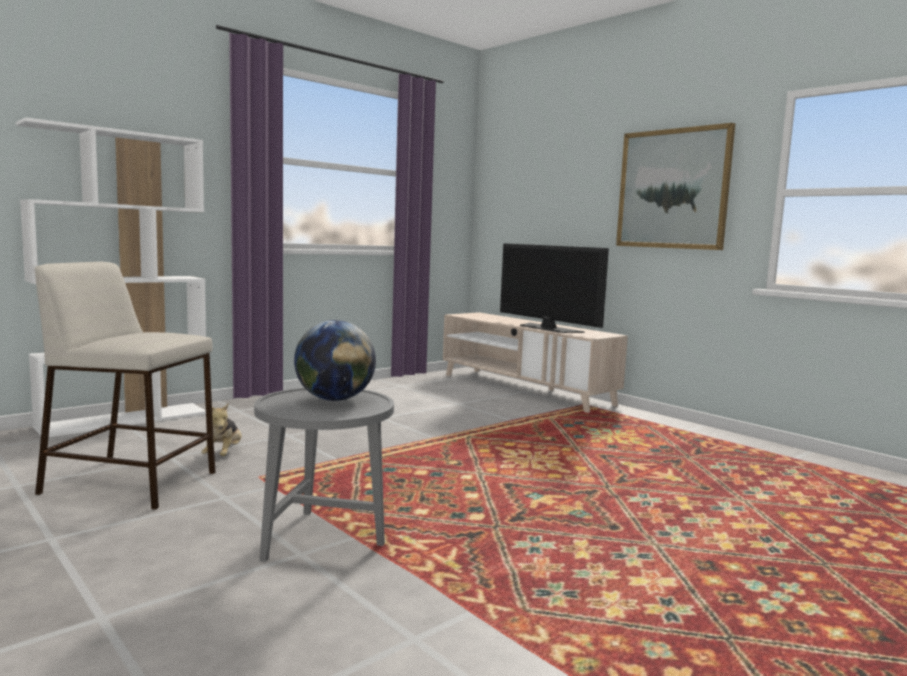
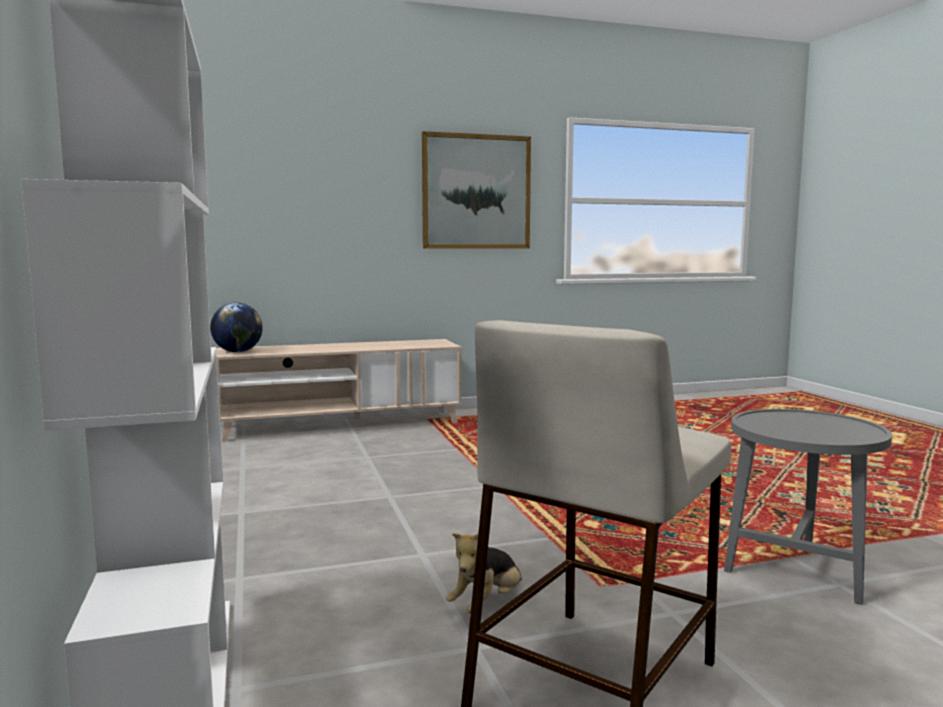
camera: 65 degrees left, 0 degrees up
plush toy [201,403,242,456] -> plush toy turned 105 degrees clockwise [446,533,522,614]
globe [294,320,376,401] -> globe moved to [210,303,263,352]
television [500,243,609,333] -> none

